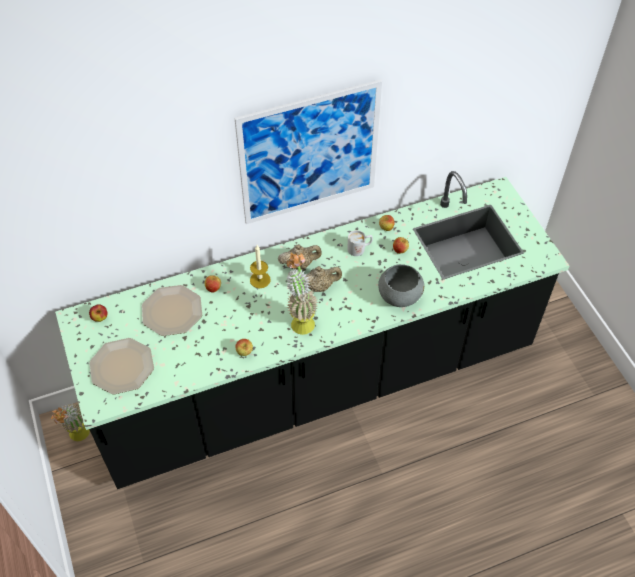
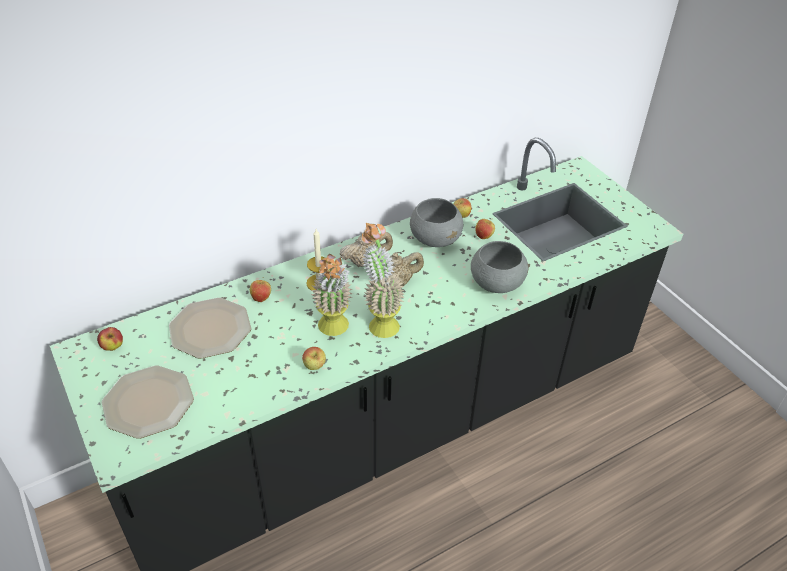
camera: 10 degrees left, 10 degrees down
potted plant [51,404,90,441] -> potted plant moved to [311,254,353,336]
picture [235,79,382,224] -> none
white mug [347,230,373,256] -> grey bowl [410,198,463,247]

